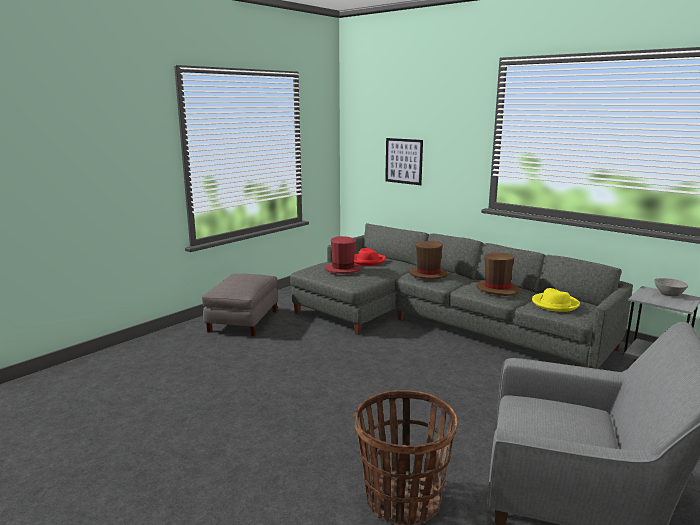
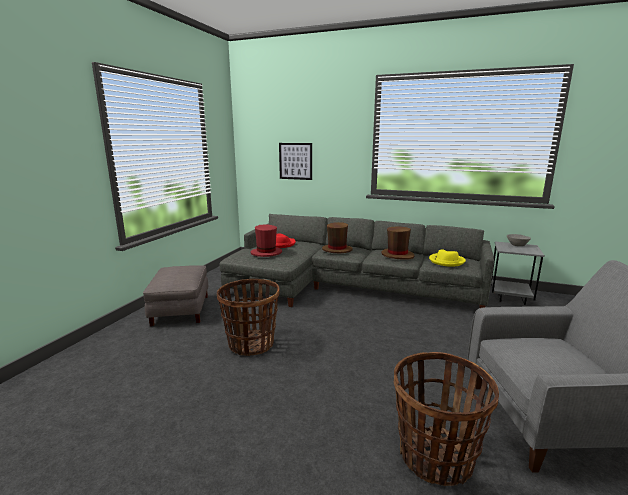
camera: 20 degrees left, 0 degrees up
none -> basket [217,279,279,356]

